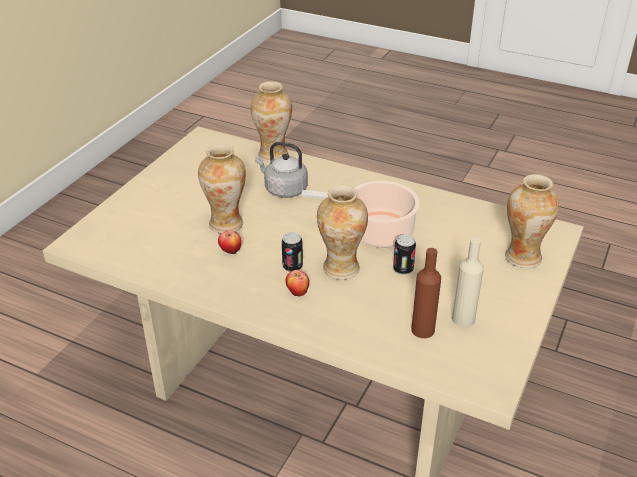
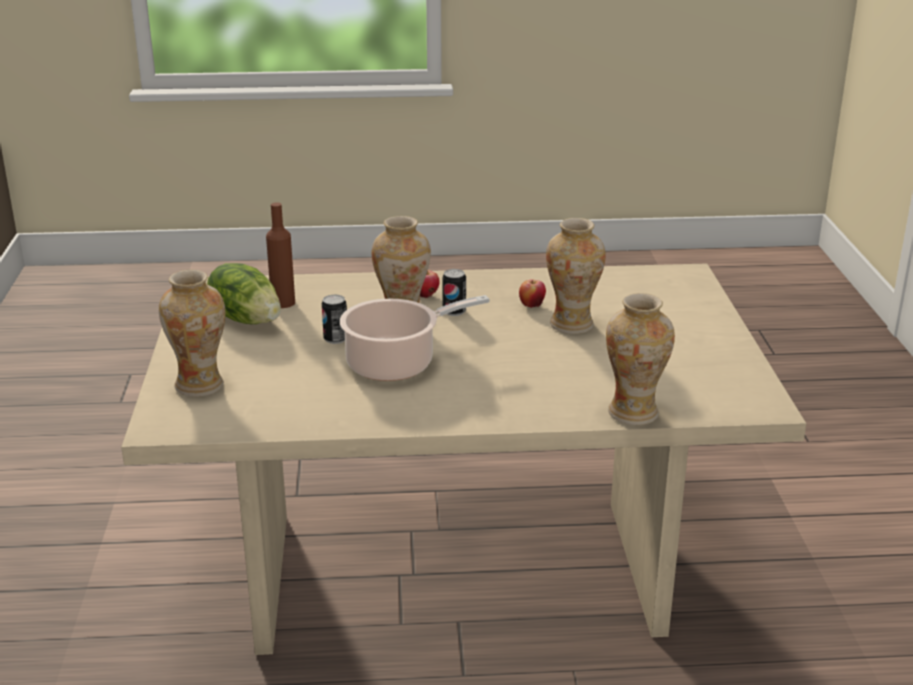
camera: 150 degrees right, 10 degrees down
grey kettle [255,142,308,198] -> none
beige bottle [452,238,484,327] -> lettuce [207,263,281,324]

